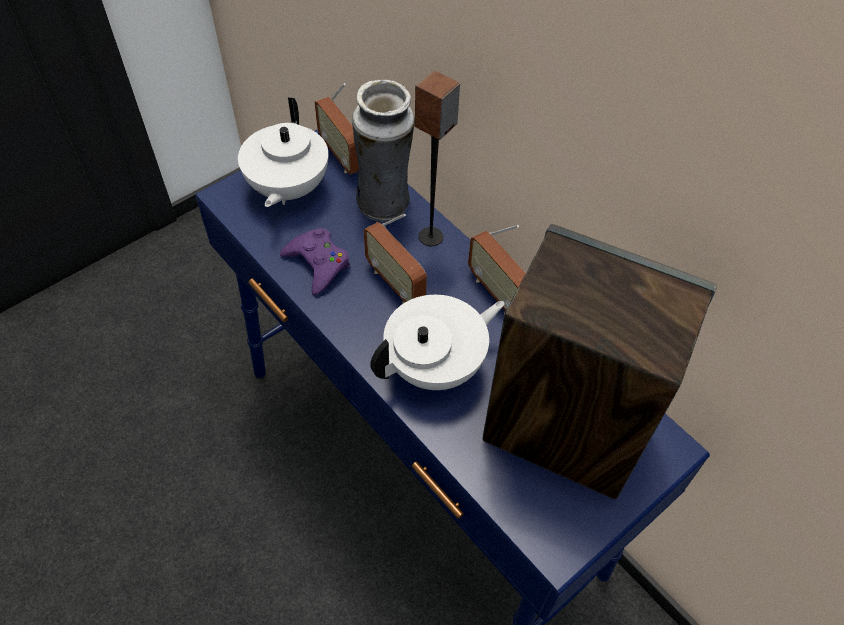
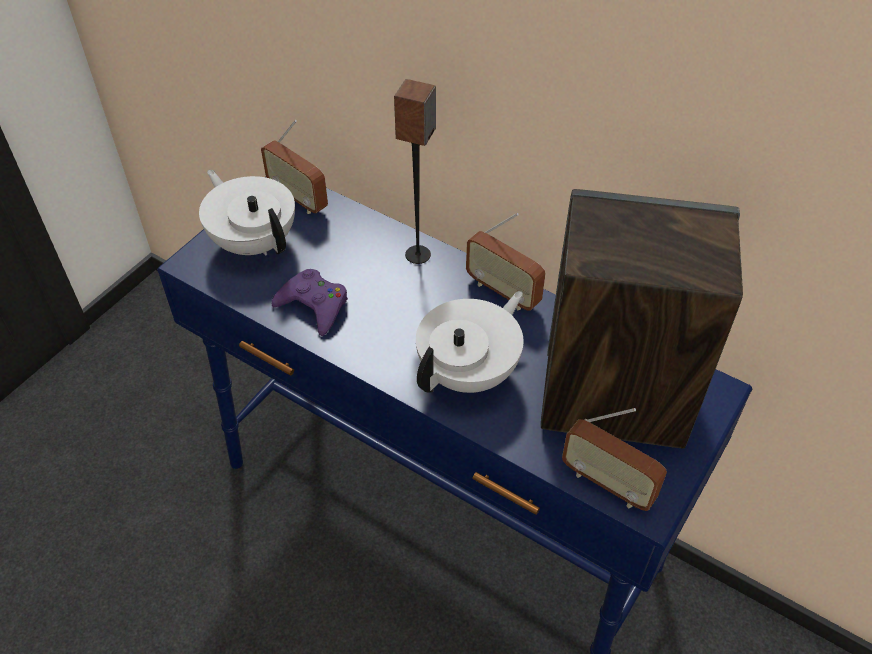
camera: 15 degrees left, 5 degrees down
white teapot [238,97,328,207] -> white teapot turned 150 degrees clockwise [199,170,295,256]
vase [352,80,415,222] -> none
radio [364,214,427,304] -> radio moved to [562,408,667,511]

